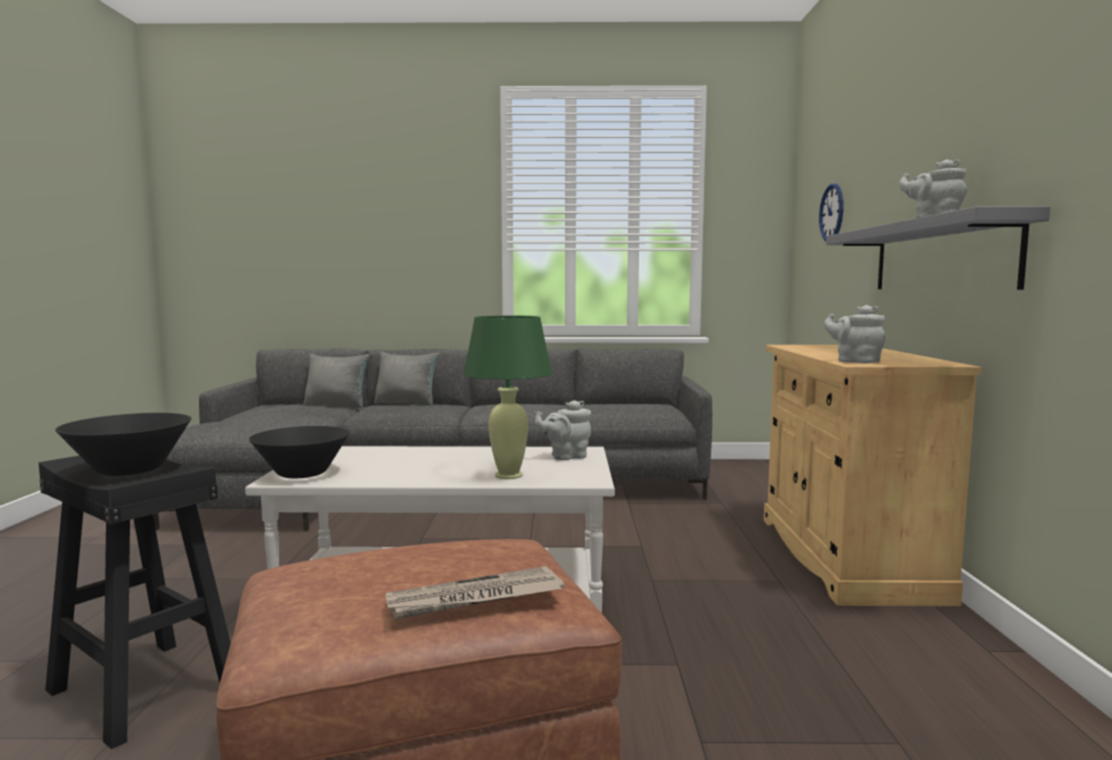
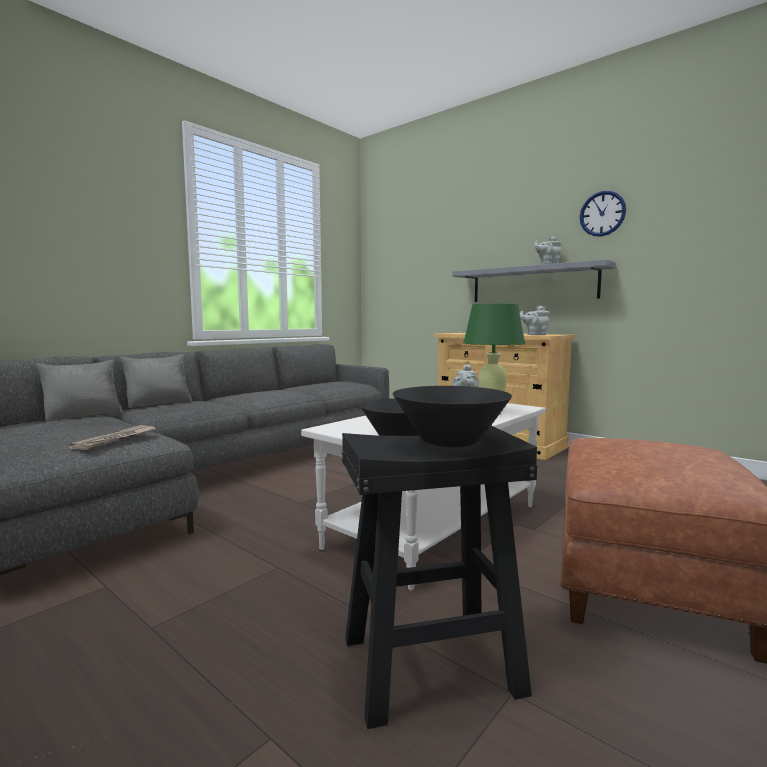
camera: 50 degrees left, 0 degrees up
newspaper [386,566,564,619] -> newspaper moved to [68,425,156,450]
wall clock [819,184,843,241] -> wall clock moved to [580,191,626,237]

